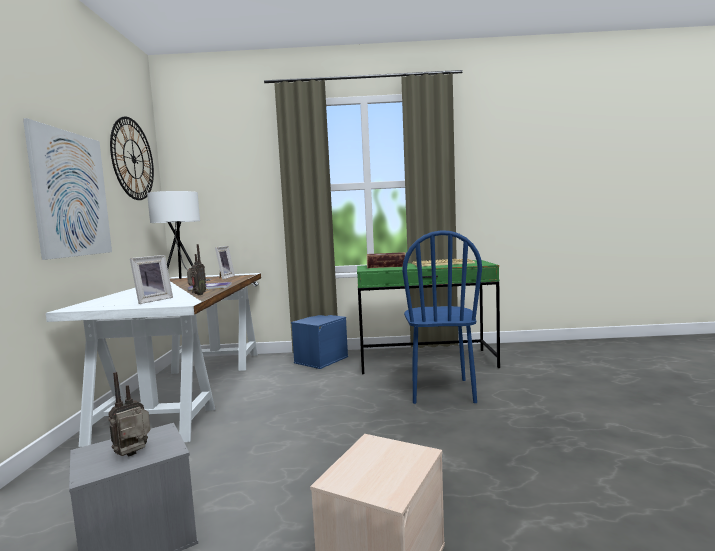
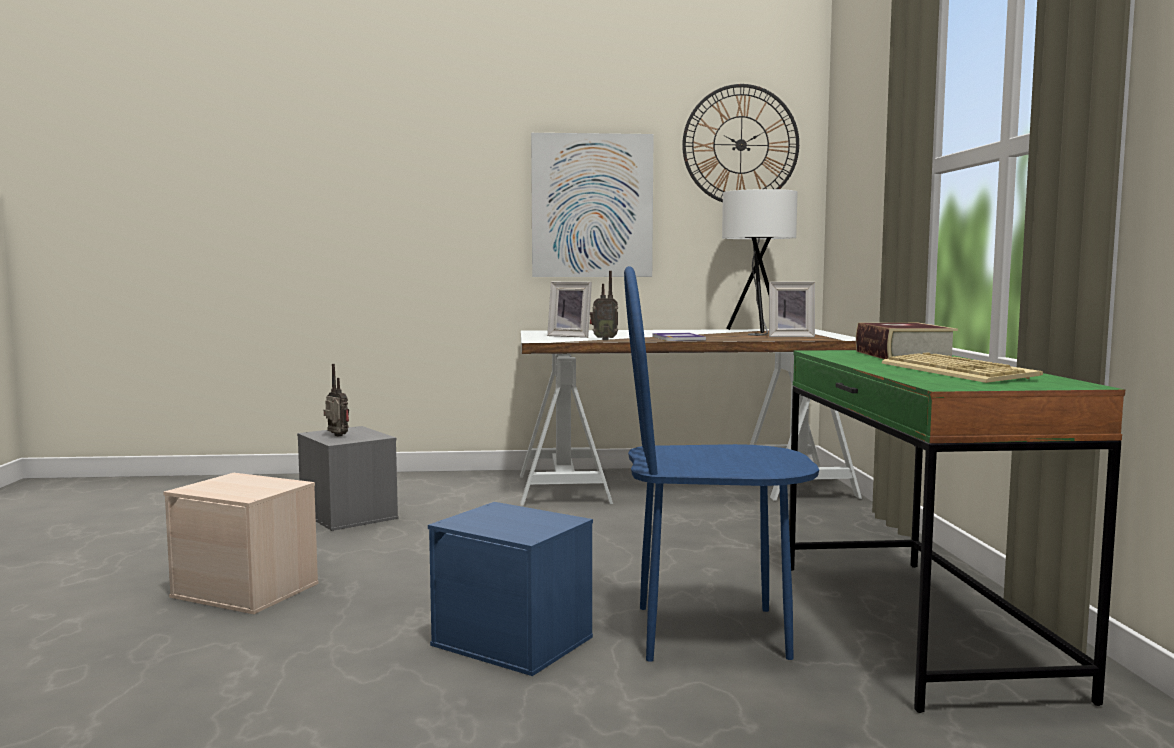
camera: 85 degrees right, 0 degrees up
blue storage box [291,315,348,369] -> blue storage box moved to [428,502,593,676]

